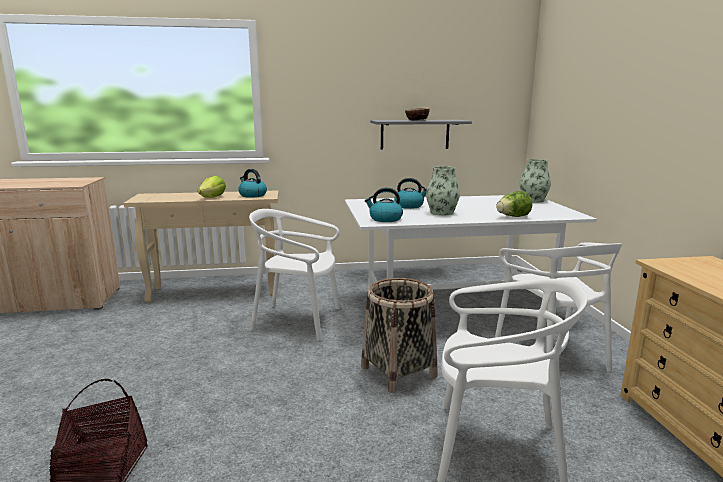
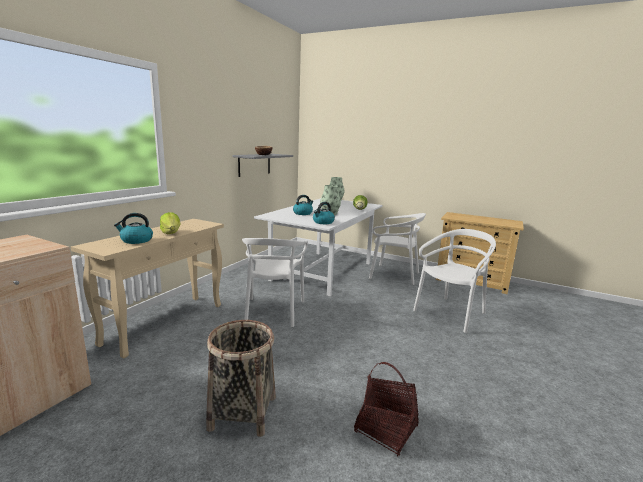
camera: 55 degrees left, 0 degrees up
kettle [238,169,267,198] -> kettle moved to [114,213,153,244]
white chair [249,209,340,341] -> white chair turned 45 degrees counterclockwise [242,238,308,327]
basket [361,278,437,393] -> basket moved to [206,320,276,437]

